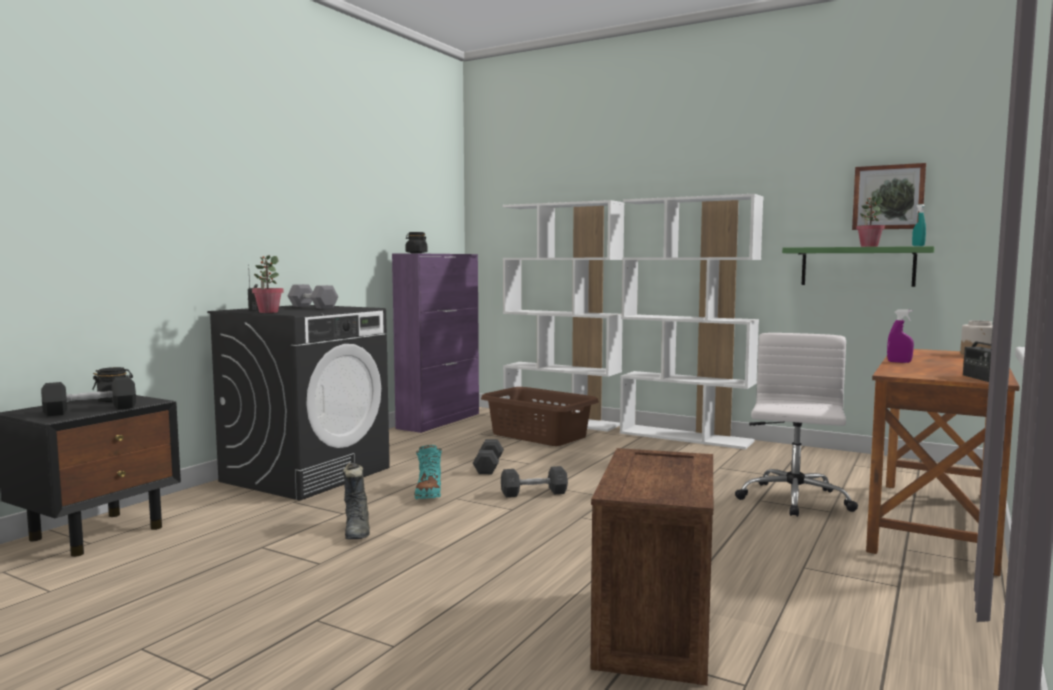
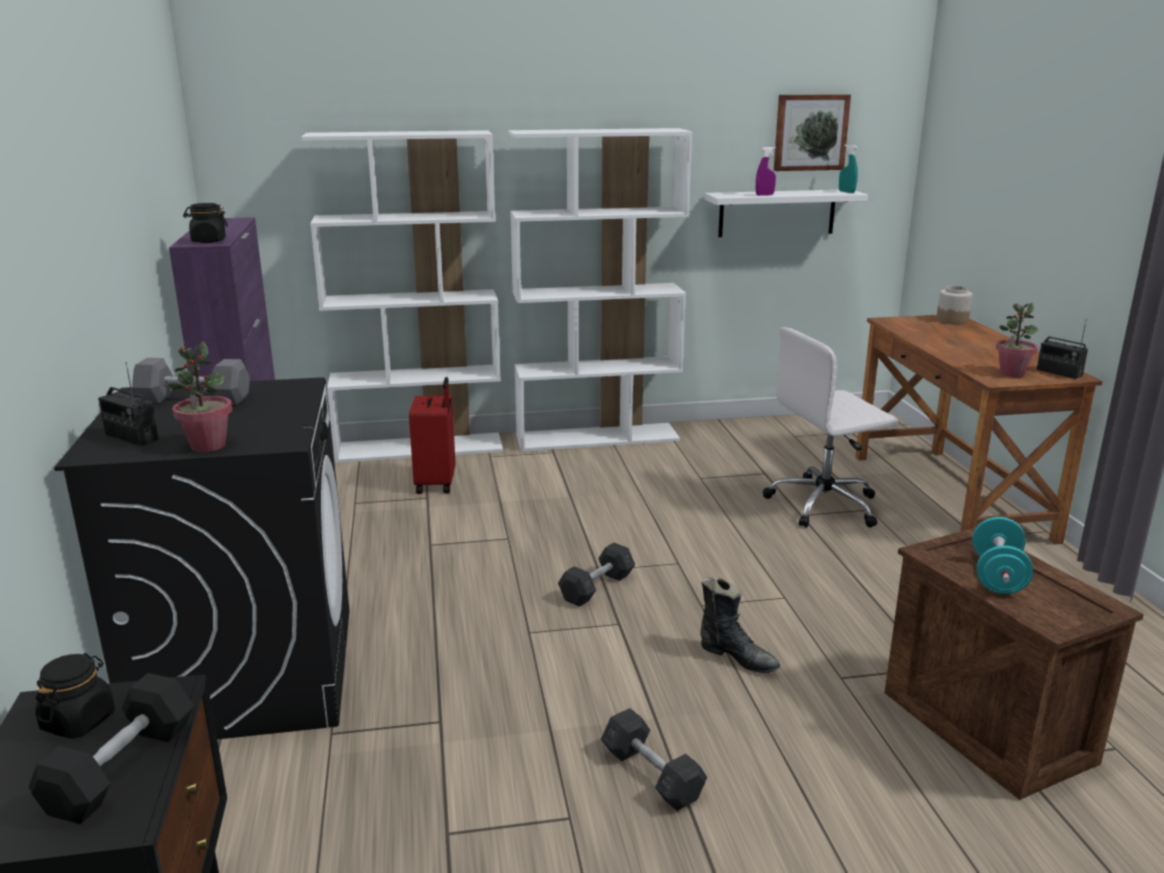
camera: 40 degrees left, 15 degrees up
black boot [343,463,370,539] -> black boot moved to [700,577,780,673]
turquoise boot [414,445,442,499] -> none
grey dumbbell [473,439,504,474] -> grey dumbbell moved to [601,708,707,811]
brown laundry basket [481,387,599,446] -> red suitcase [409,377,455,494]
white office chair [735,333,858,517] -> white office chair turned 90 degrees counterclockwise [763,327,898,528]
green shelf [782,246,935,287] -> white shelf [704,190,868,237]
potted plant [856,196,885,247] -> potted plant moved to [996,303,1039,377]
purple spray bottle [887,309,914,363] -> purple spray bottle moved to [756,147,776,196]
none -> turquoise dumbbell [972,517,1033,594]

